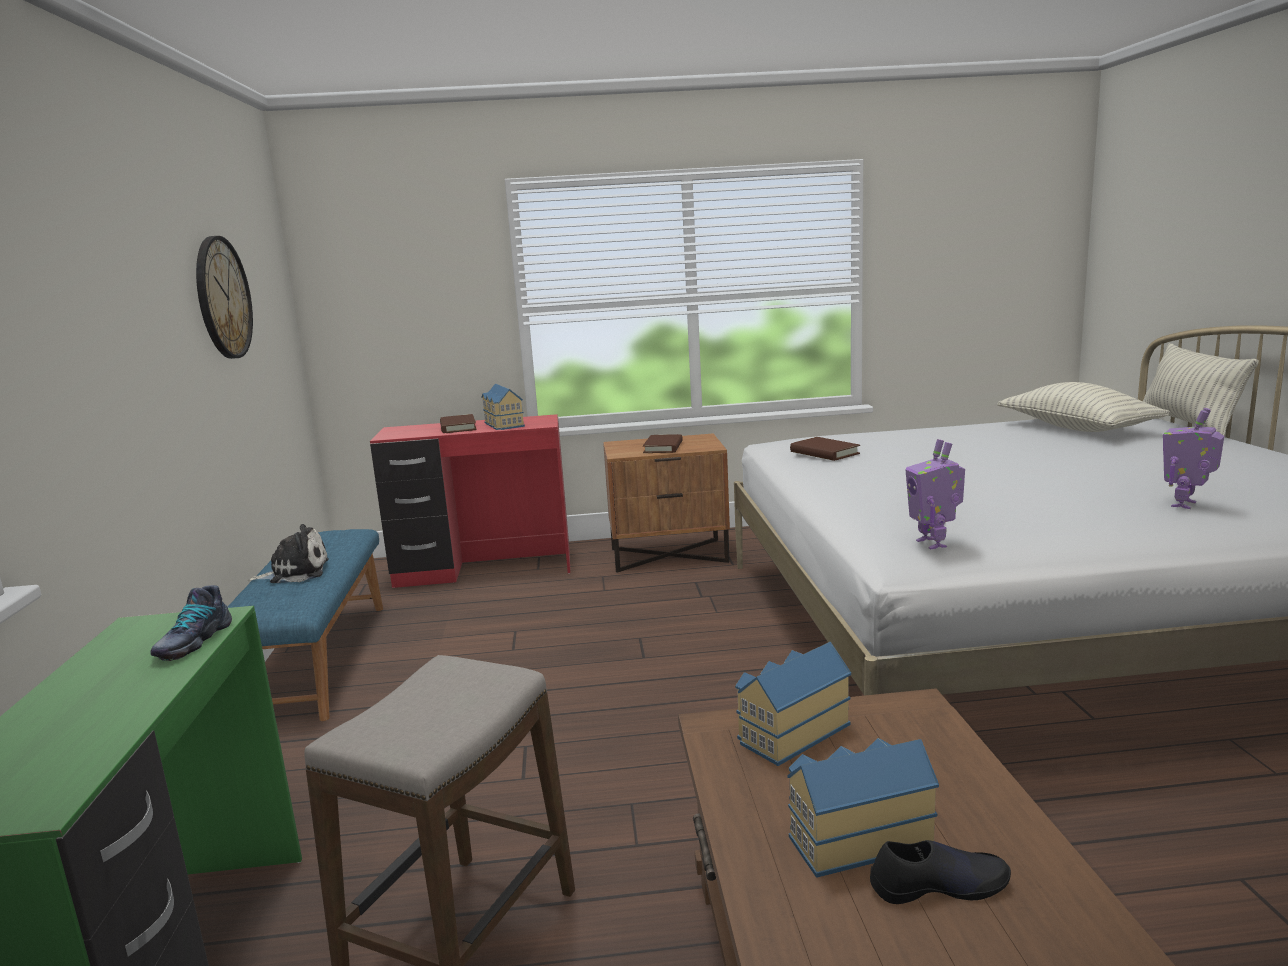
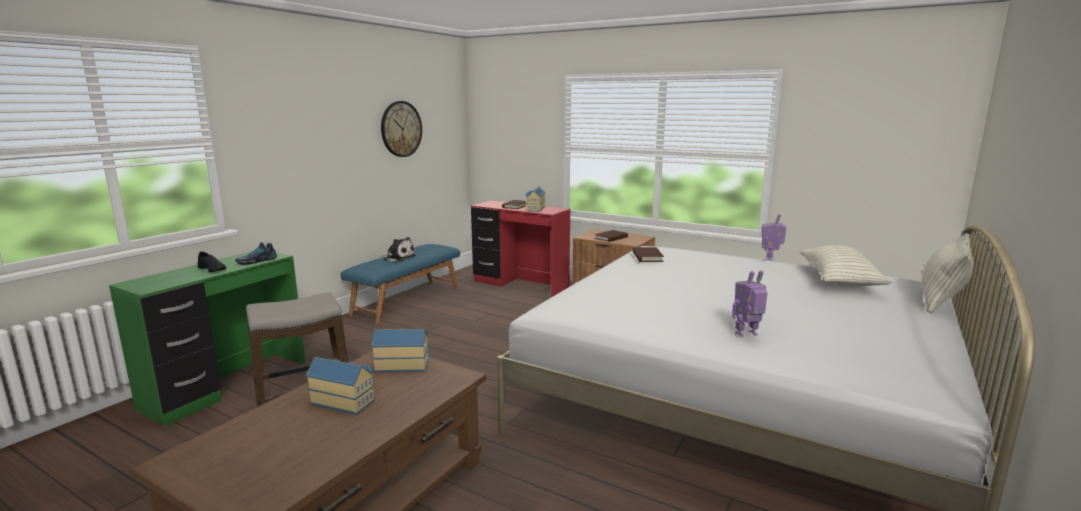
camera: 35 degrees right, 0 degrees up
black shoe [870,840,1011,904] -> black shoe moved to [197,251,226,272]
toy robot [905,439,965,549] -> toy robot moved to [762,214,787,261]

